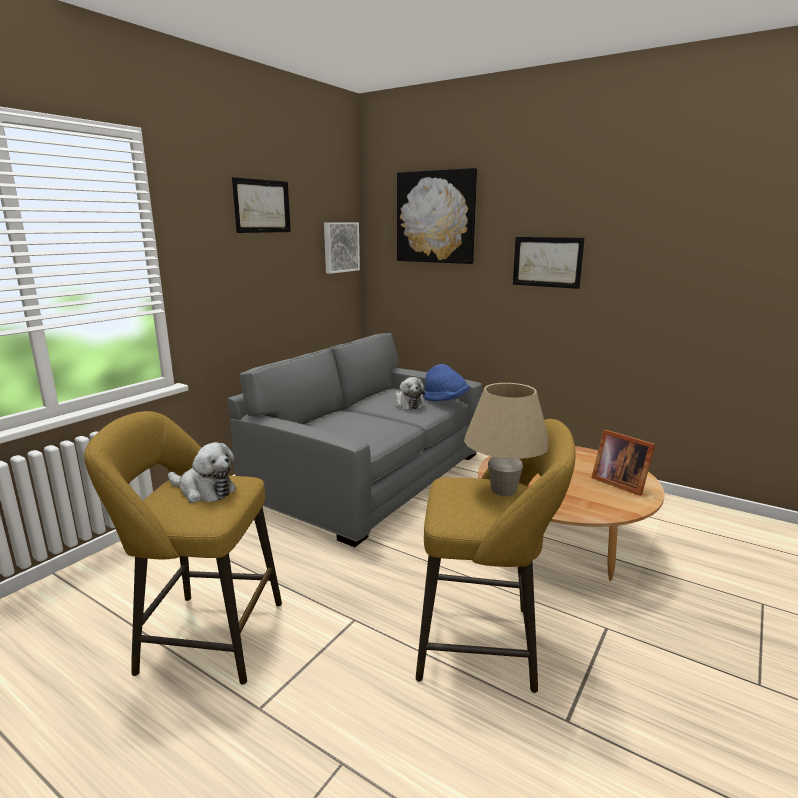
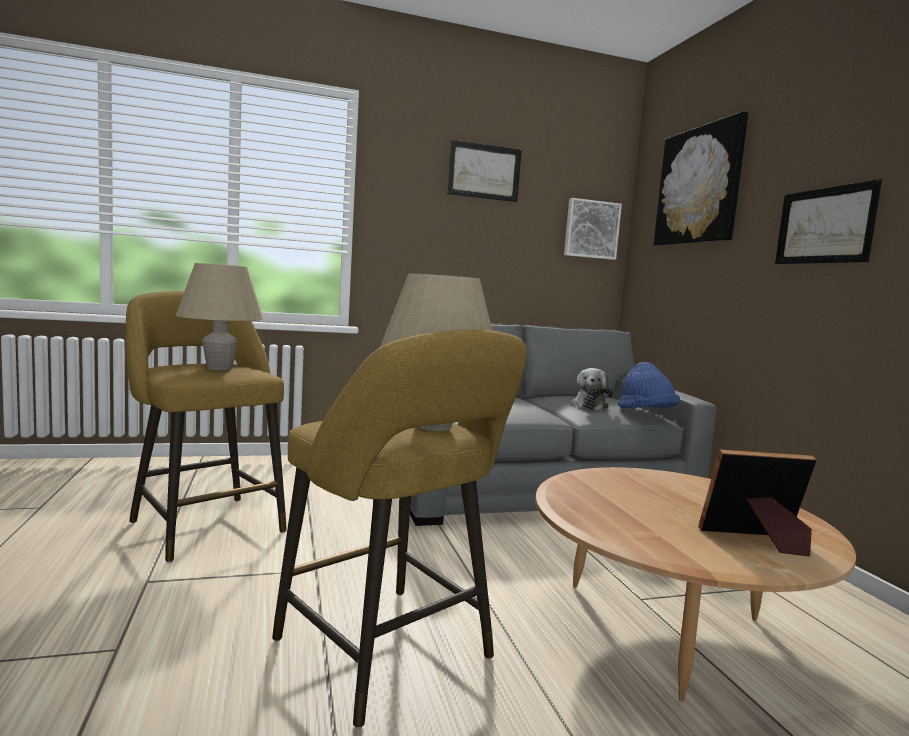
camera: 40 degrees right, 10 degrees down
plush toy [168,442,236,503] -> beige table lamp [176,263,263,370]
picture frame [591,429,655,496] -> picture frame turned 90 degrees clockwise [698,449,817,556]

